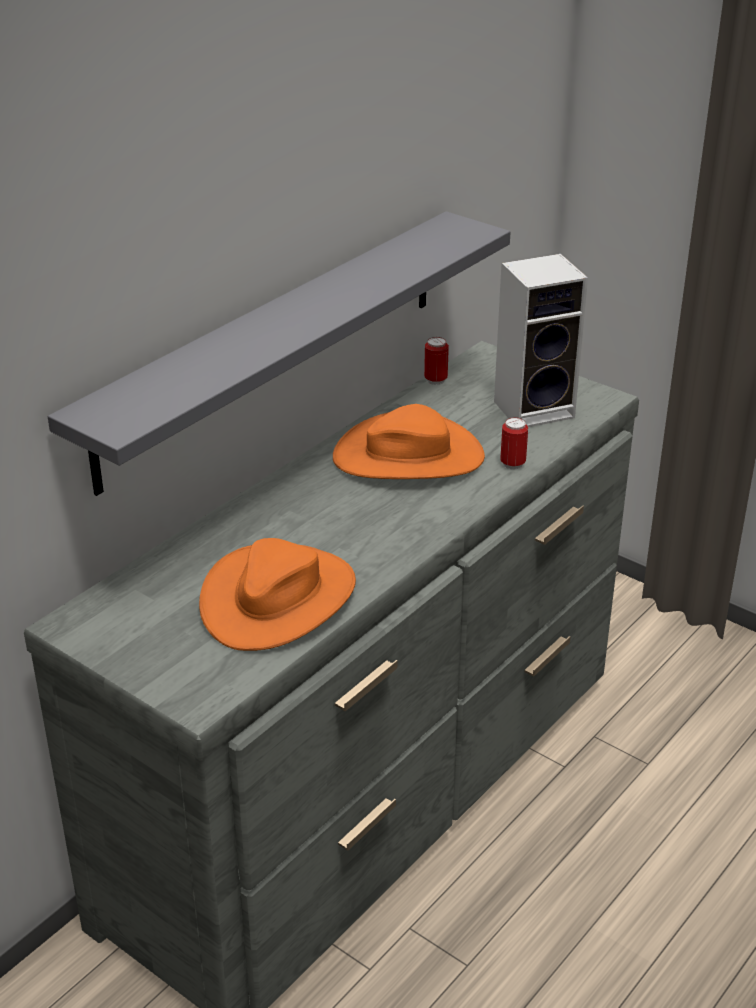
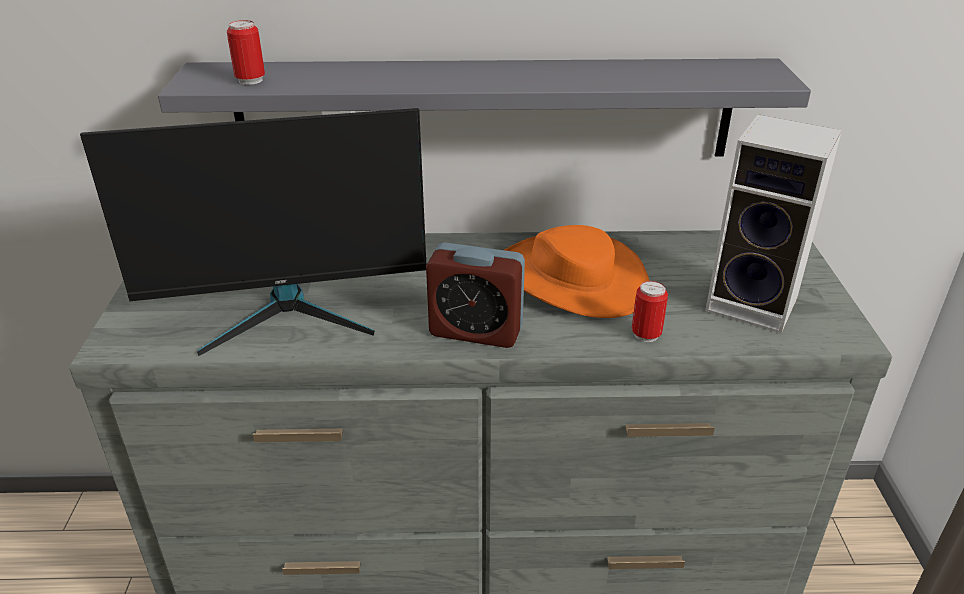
camera: 50 degrees right, 0 degrees up
orange hat [199,538,356,651] -> monitor [80,108,426,356]
can [424,337,449,385] -> can moved to [227,20,265,85]
none -> alarm clock [426,242,525,348]

